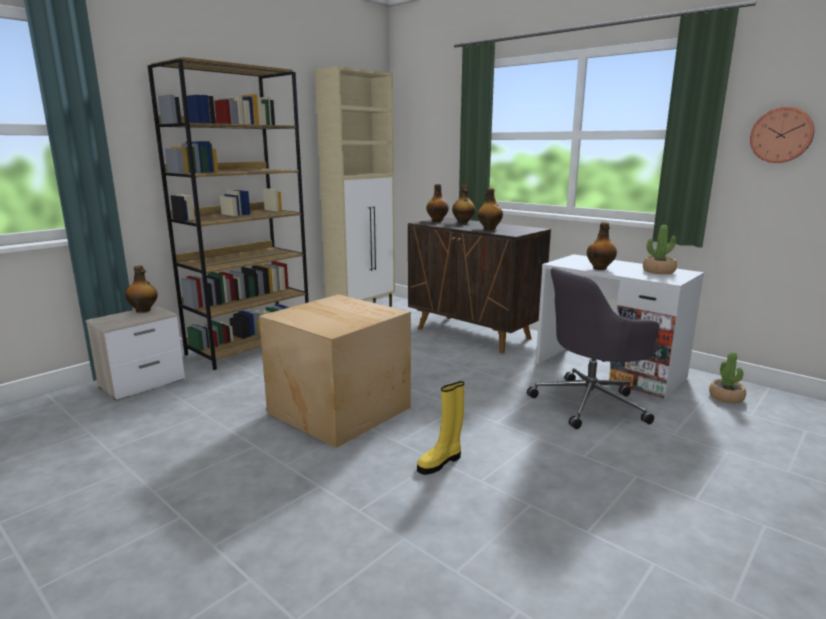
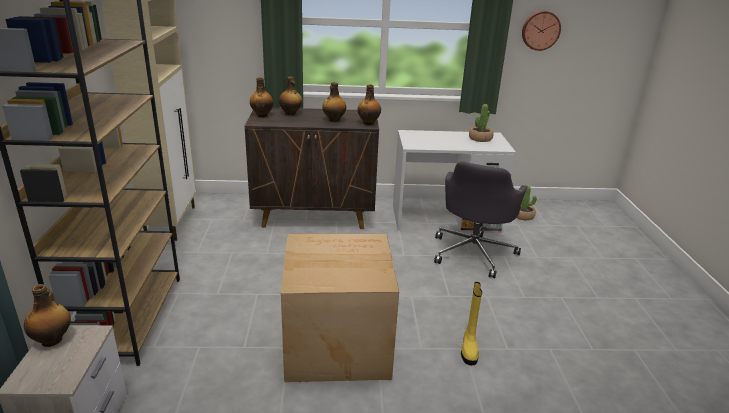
camera: 45 degrees left, 10 degrees up
bottle [587,222,617,270] -> bottle moved to [357,84,381,125]

